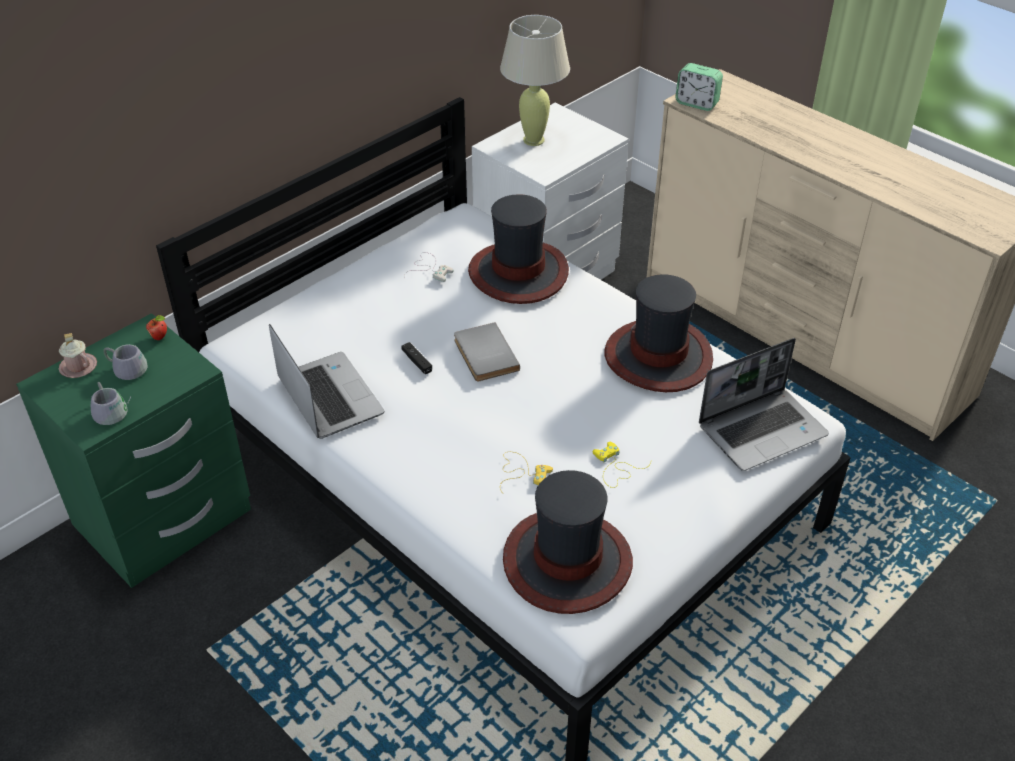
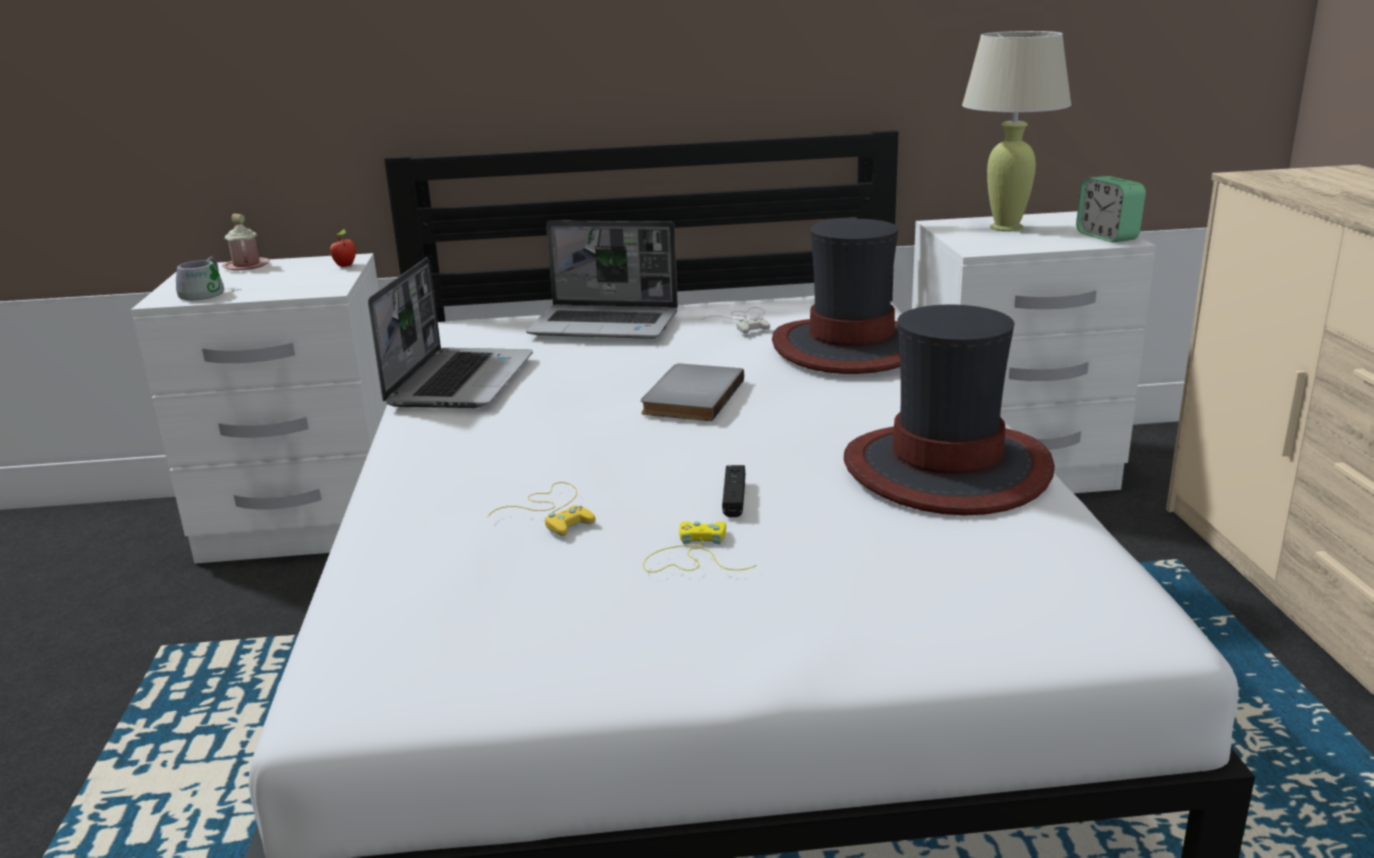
camera: 40 degrees right, 20 degrees down
green nightstand [16,313,251,588] -> white nightstand [131,253,387,564]
grey mug [104,344,148,380] -> none
black game controller [401,342,432,374] -> black game controller moved to [722,465,745,517]
hat [503,470,633,614] -> none
alarm clock [675,63,723,111] -> alarm clock moved to [1076,176,1146,243]
laptop [699,338,829,471] -> laptop moved to [526,220,678,339]

